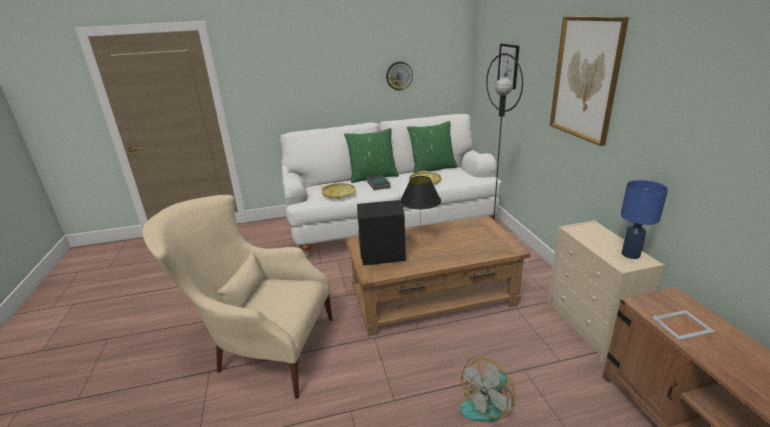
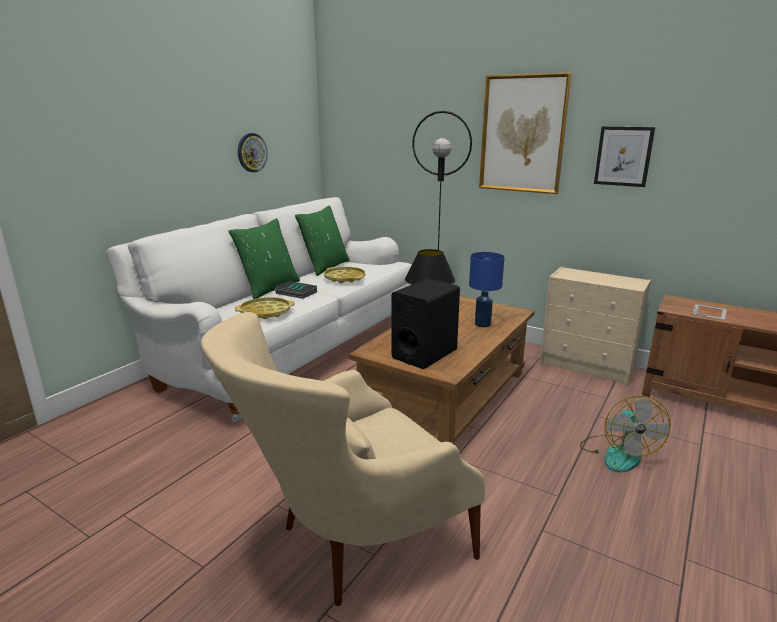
camera: 45 degrees left, 5 degrees down
picture [497,43,519,89] -> picture moved to [594,126,655,187]
blue table lamp [621,180,668,259] -> blue table lamp moved to [469,252,504,327]

